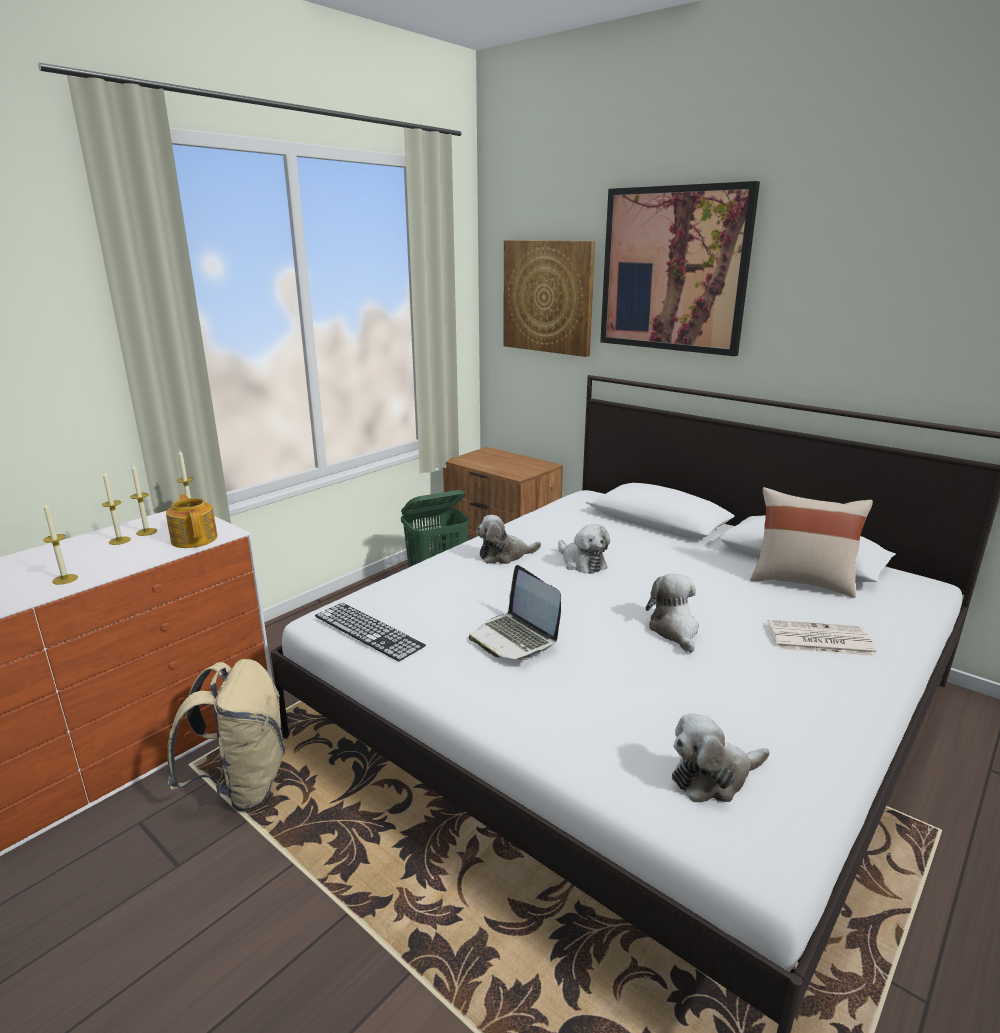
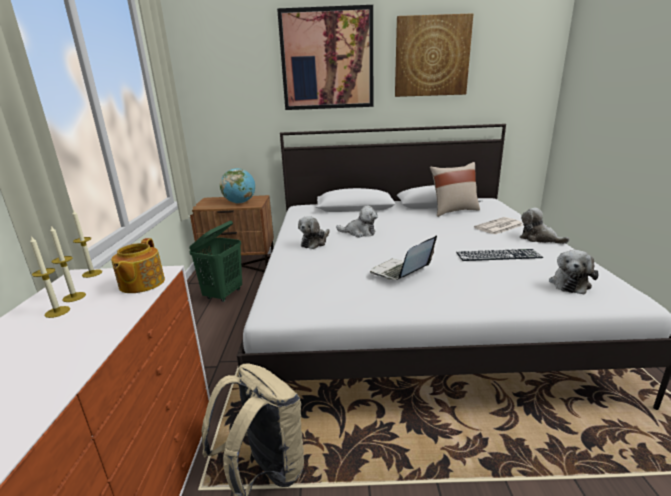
camera: 40 degrees left, 0 degrees up
candle [43,502,78,585] -> none
teapot [166,494,218,548] -> teapot turned 105 degrees counterclockwise [111,238,165,293]
keyboard [315,603,426,662] -> keyboard moved to [456,249,543,261]
laptop [469,565,561,660] -> laptop turned 120 degrees clockwise [370,235,437,280]
picture [503,240,596,357] -> picture moved to [395,13,473,97]
plush toy [646,574,699,653] -> plush toy moved to [520,208,570,244]
none -> globe [220,168,255,204]

